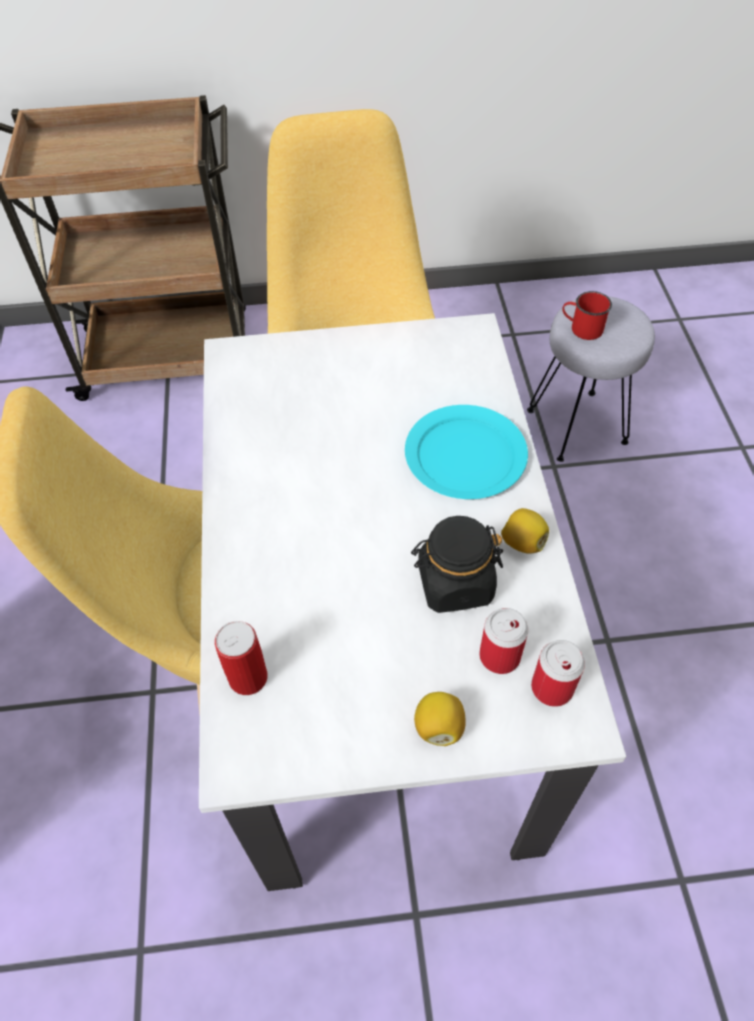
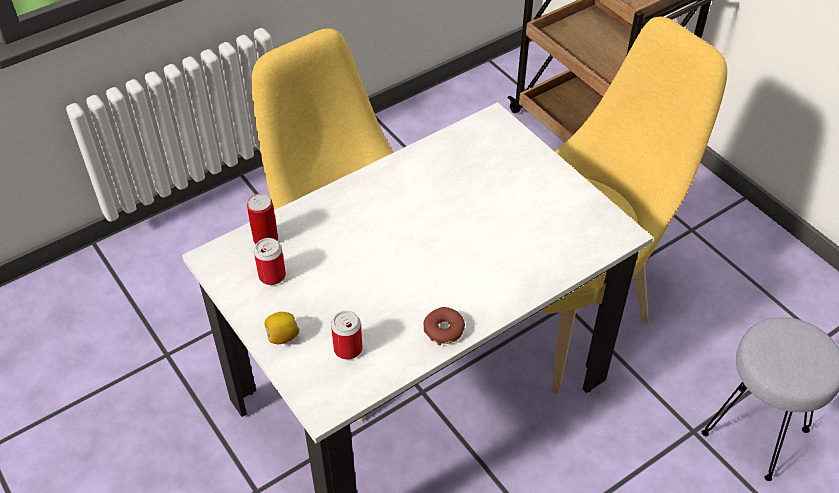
camera: 60 degrees right, 5 degrees down
turquoise plate [405,405,528,499] -> none
black jar [411,516,503,613] -> none
lemon [501,508,549,554] -> donut [423,307,465,345]
can [531,640,585,707] -> can moved to [254,238,286,285]
red mug [562,291,612,340] -> none

